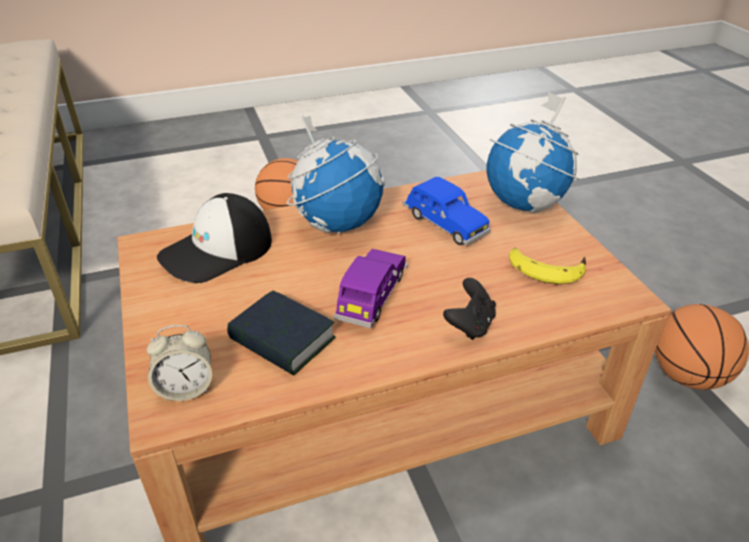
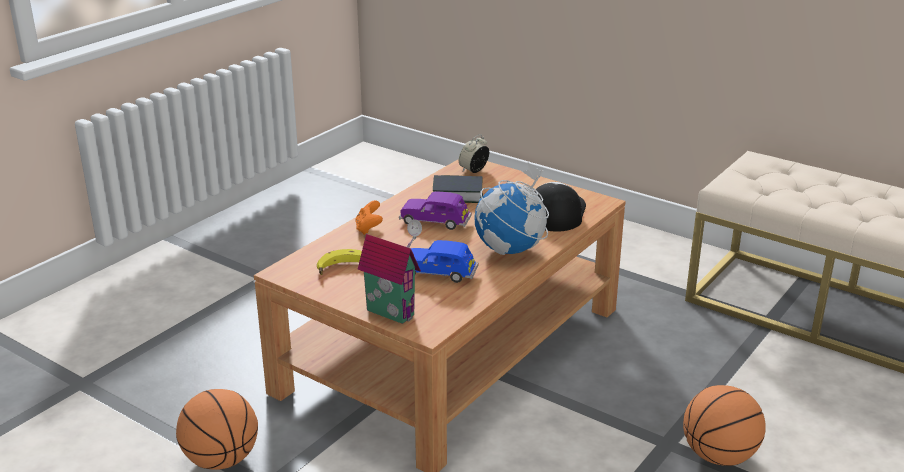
camera: 145 degrees right, 10 degrees down
purple toy car [334,249,408,328] -> purple toy car turned 120 degrees clockwise [399,191,472,230]
black game controller [443,278,496,340] -> orange game controller [355,200,383,235]
globe [486,91,580,213] -> toy house [358,219,422,324]

